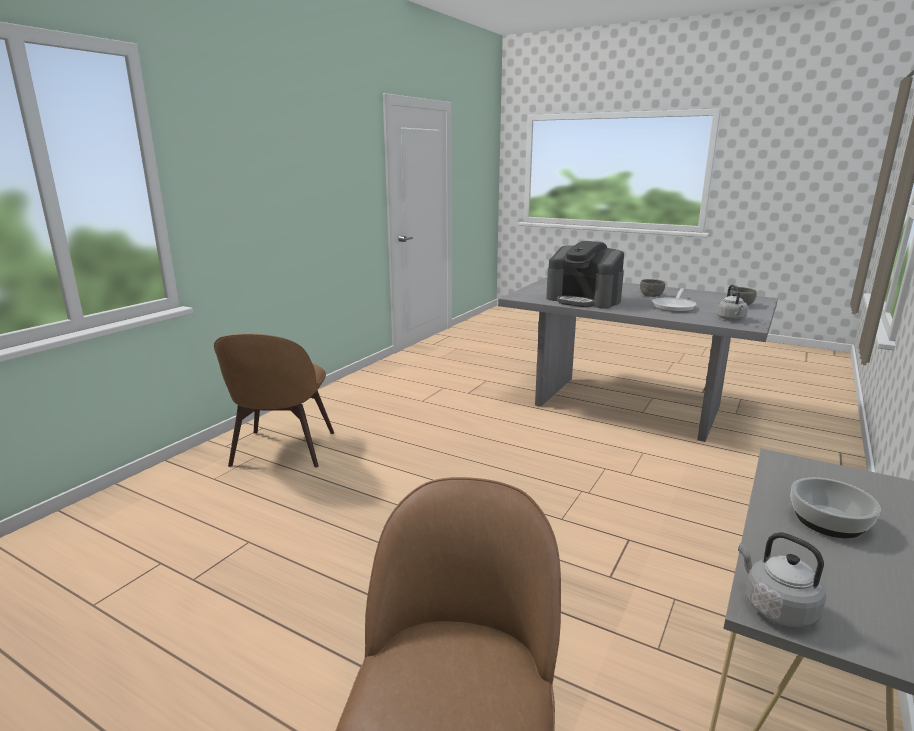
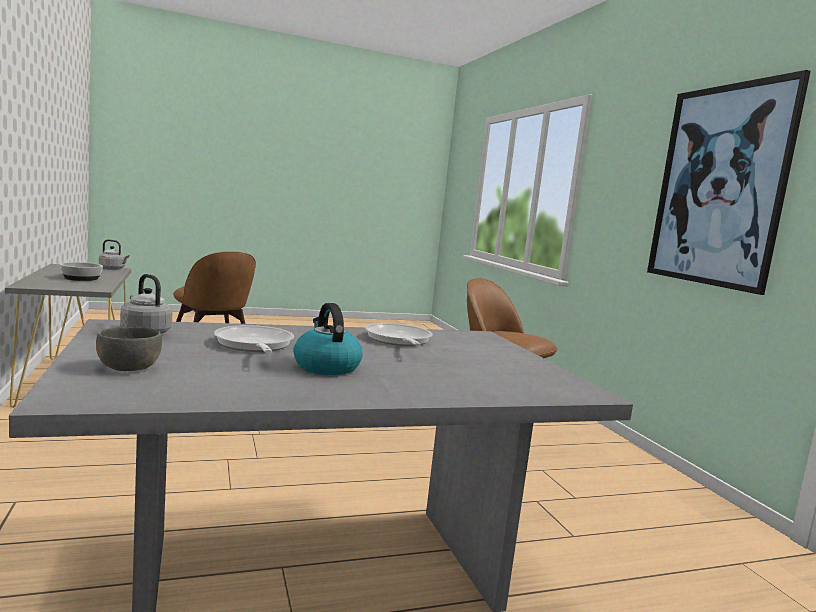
camera: 130 degrees right, 10 degrees down
coffee machine [546,241,624,309] -> frying pan [365,323,433,346]
grey bowl [640,279,665,297] -> kettle [294,303,363,375]
none -> picture [647,70,811,295]

